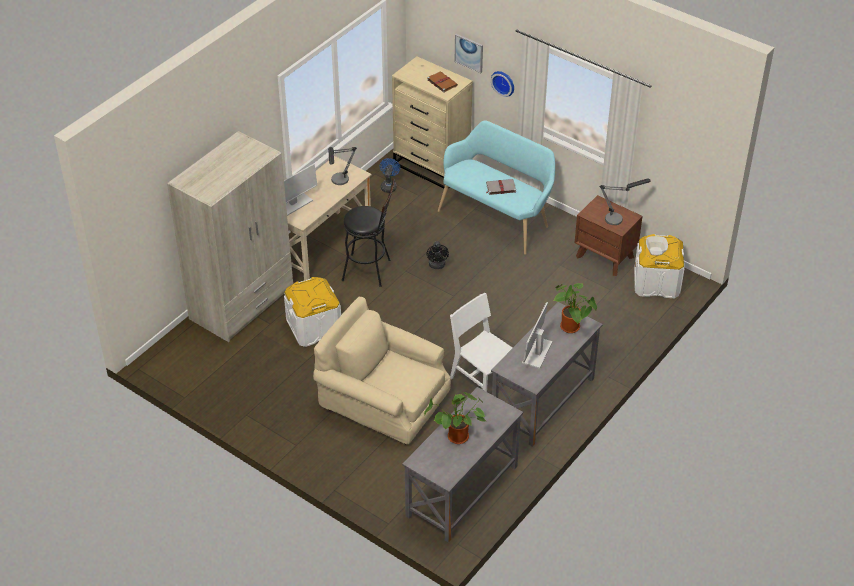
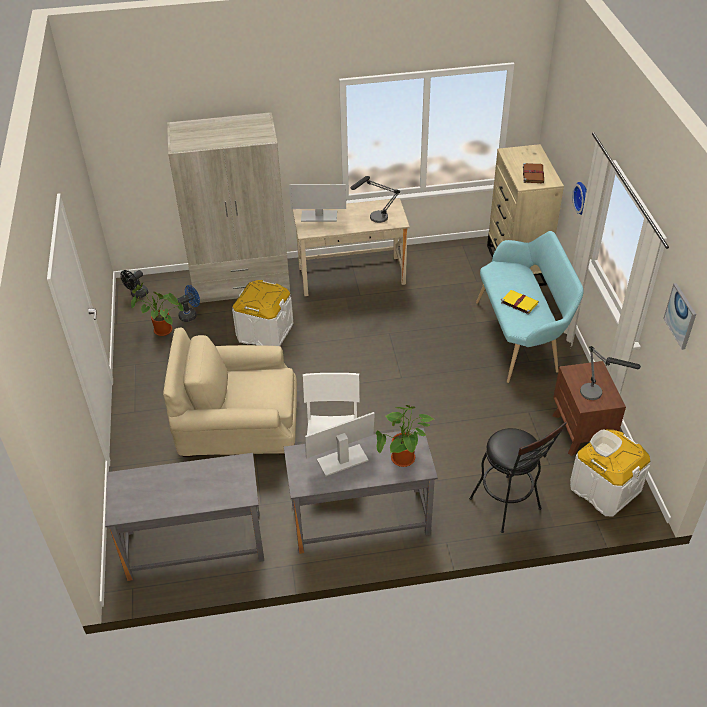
camera: 45 degrees right, 0 degrees up
beige armchair [313,297,451,444] -> beige armchair turned 75 degrees counterclockwise [163,328,297,457]
black stool [342,178,395,287] -> black stool moved to [469,422,567,533]
blue fan [380,158,400,193] -> blue fan moved to [177,285,200,322]
potted plant [424,392,486,444] -> potted plant moved to [131,282,183,336]
black fan [427,241,449,269] -> black fan moved to [120,270,148,298]
picture [455,34,483,73] -> picture moved to [663,283,696,350]
grey book [486,179,516,195] -> yellow book [501,290,539,315]

